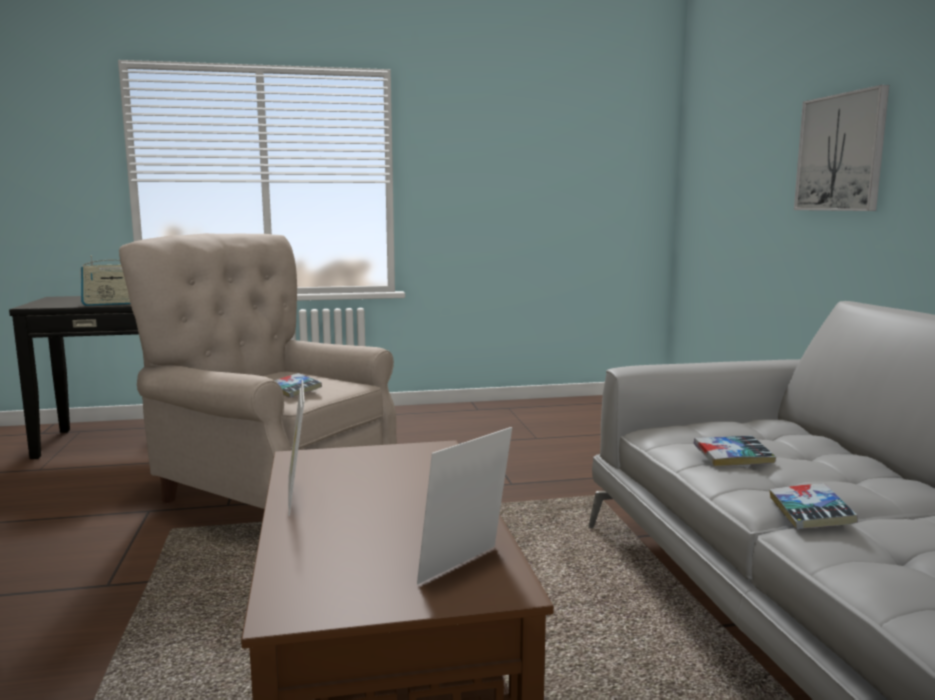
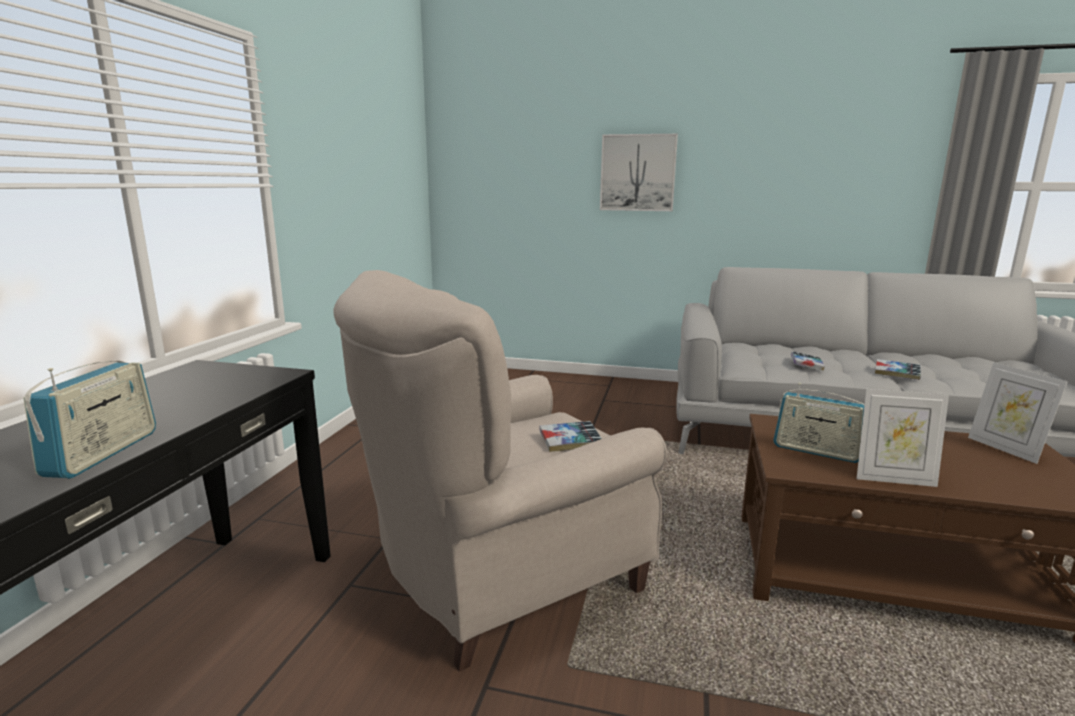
camera: 65 degrees left, 5 degrees up
none -> radio [773,383,864,463]

